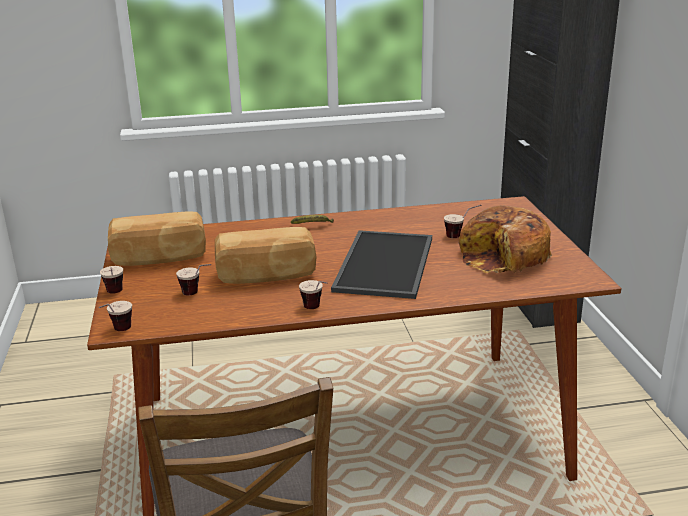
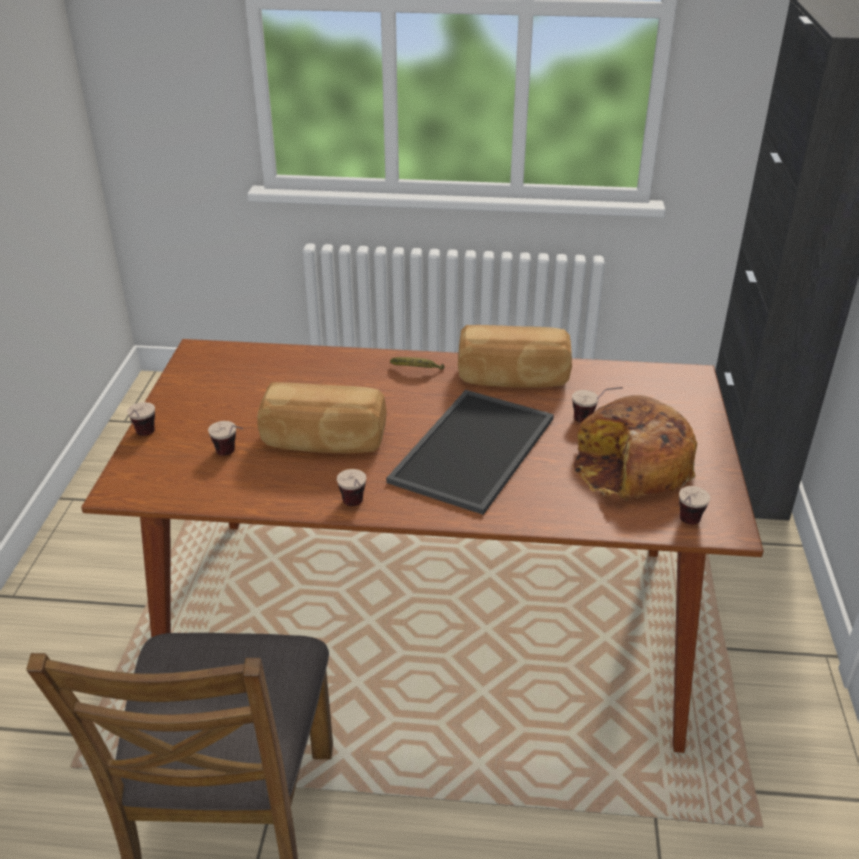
camera: 15 degrees right, 10 degrees up
cup [99,301,132,331] -> cup moved to [679,486,710,525]
bread [108,212,206,266] -> bread moved to [458,325,572,388]

